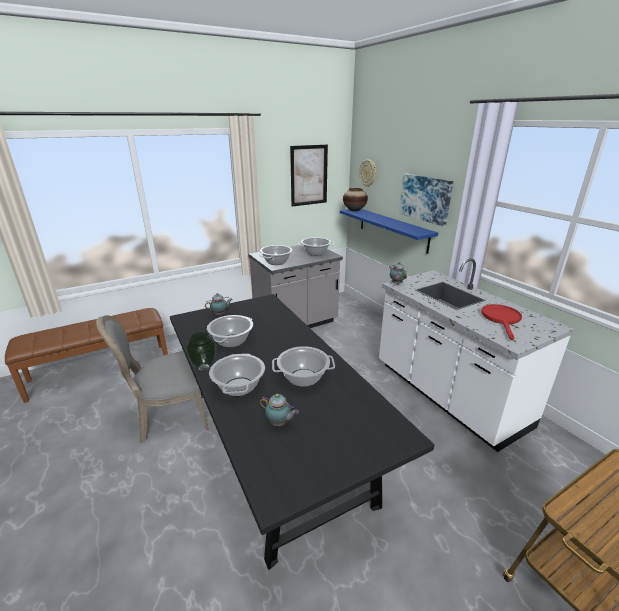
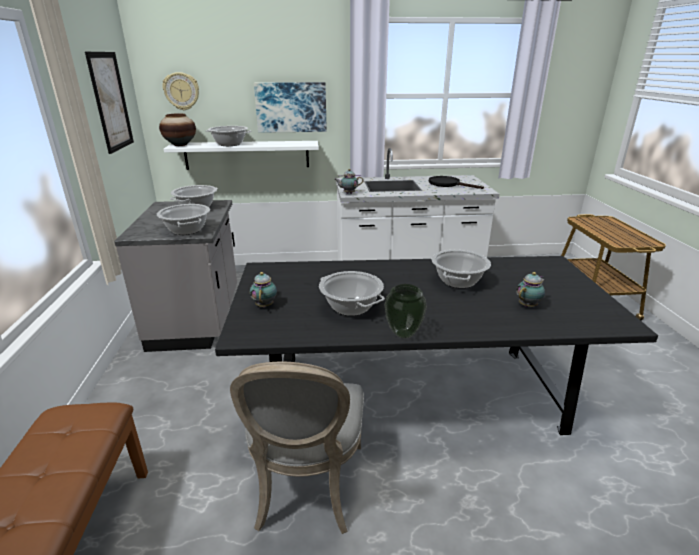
camera: 65 degrees left, 0 degrees up
cooking pot [209,354,265,396] -> cooking pot moved to [206,126,251,146]
blue shelf [340,209,438,254] -> white shelf [164,141,319,170]
red frying pan [481,304,522,340] -> black frying pan [429,176,484,189]

